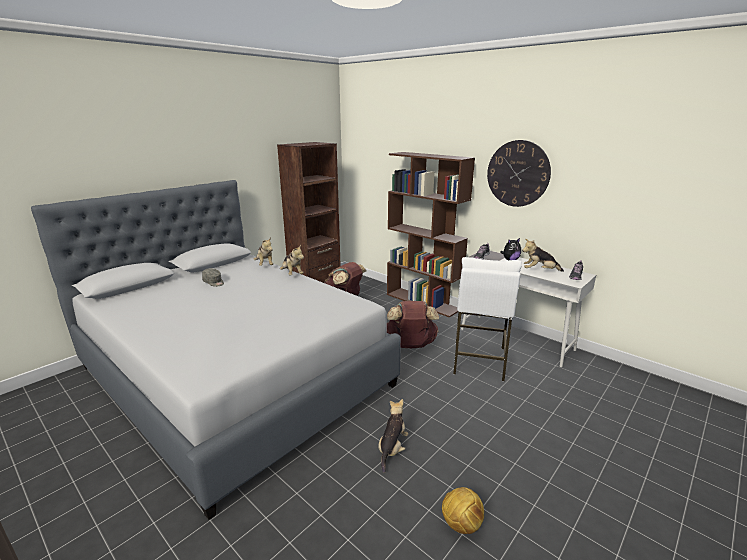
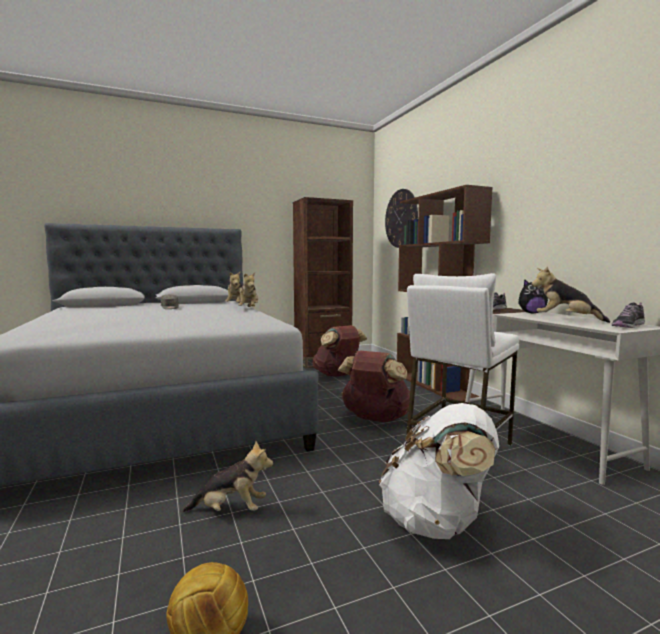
camera: 25 degrees right, 15 degrees down
plush toy [378,399,408,473] -> plush toy turned 45 degrees clockwise [183,441,273,512]
wall clock [487,140,551,207] -> wall clock moved to [385,189,418,248]
none -> white backpack [379,403,499,539]

